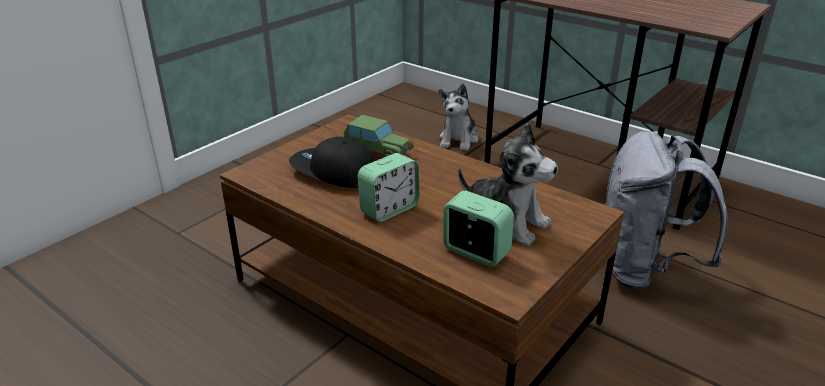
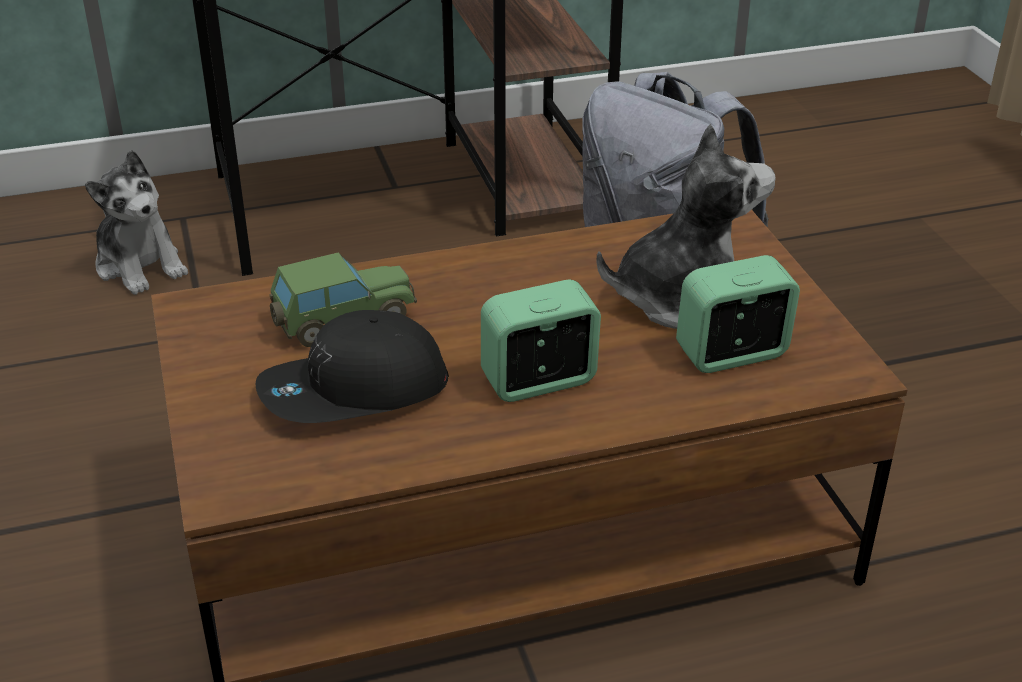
camera: 55 degrees left, 5 degrees up
alarm clock [358,153,420,222] -> alarm clock turned 105 degrees counterclockwise [481,280,601,402]

